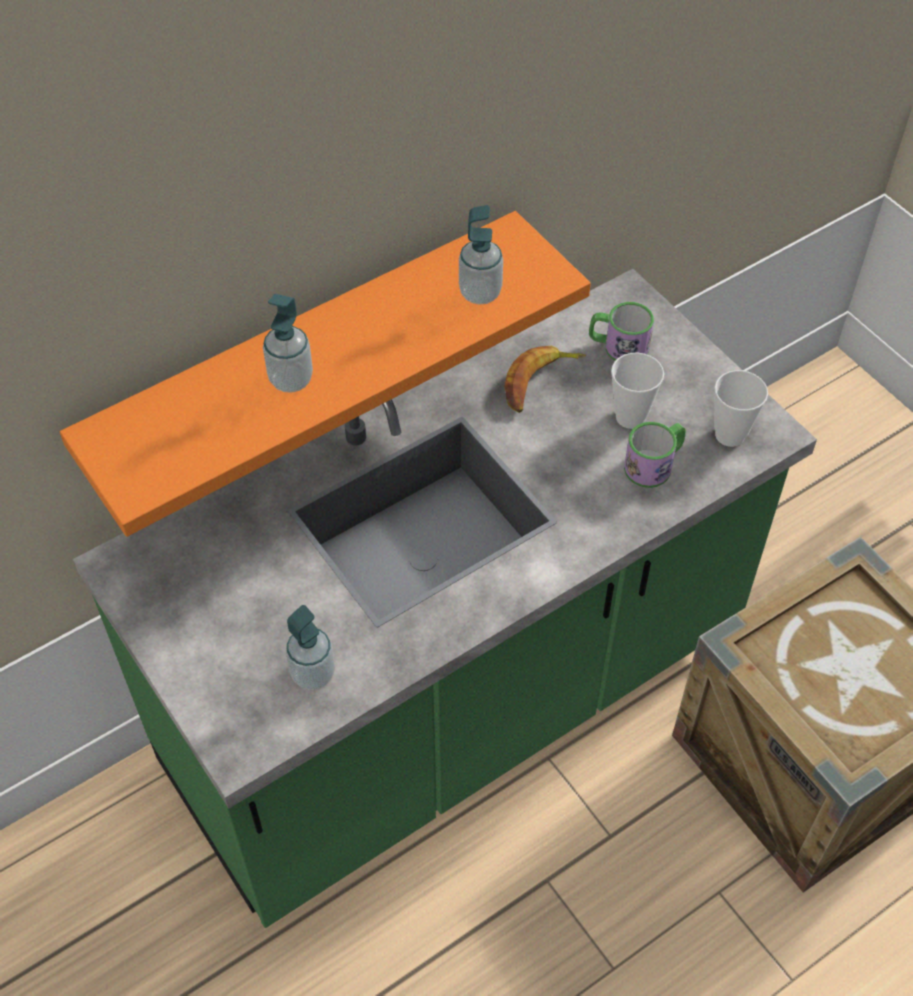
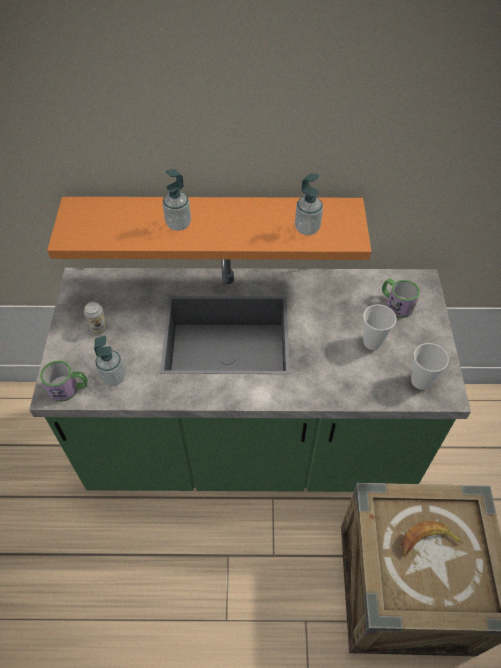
camera: 35 degrees right, 0 degrees up
banana [504,346,586,413] -> banana moved to [400,521,464,556]
mug [624,422,686,488] -> mug moved to [40,360,88,402]
none -> can [84,302,108,334]

